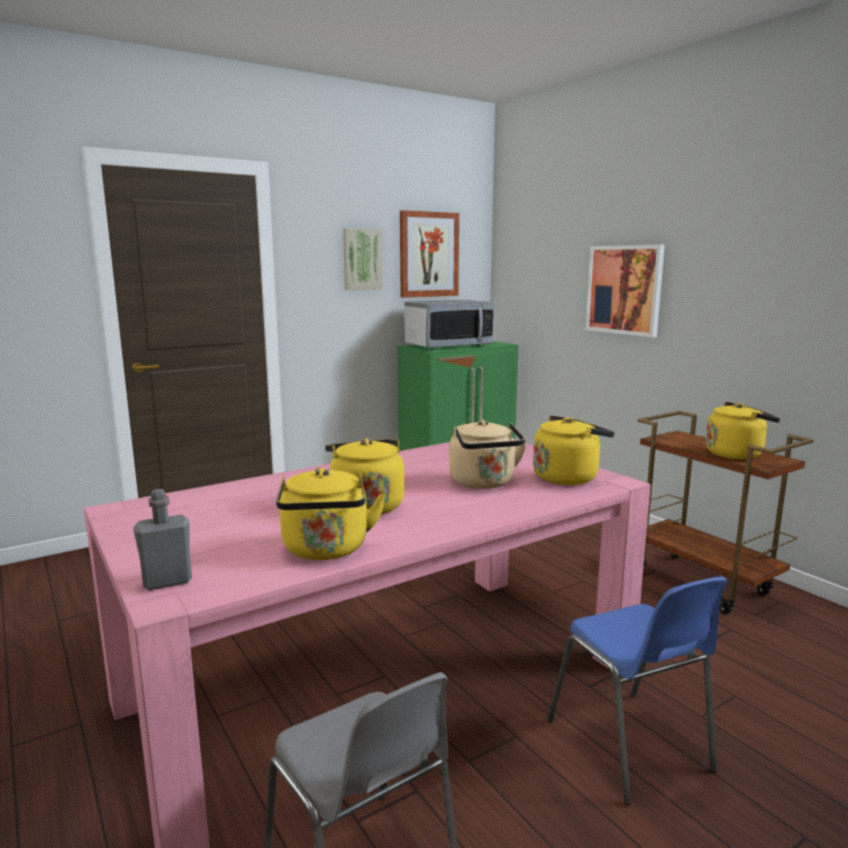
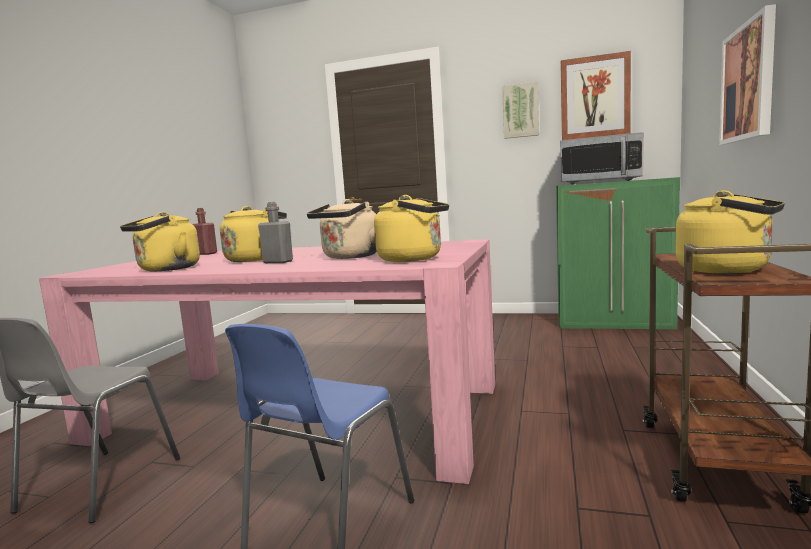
camera: 50 degrees right, 5 degrees down
grey bottle [133,489,192,590] -> grey bottle moved to [258,202,293,263]
none -> red bottle [192,208,217,255]

